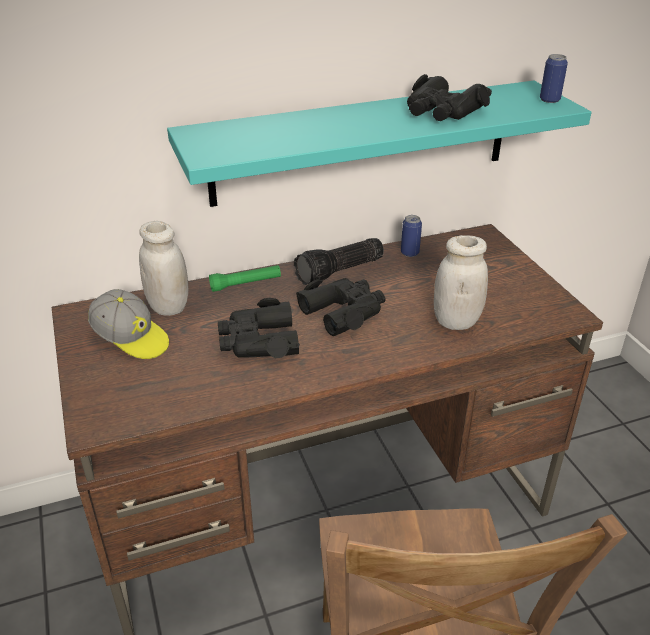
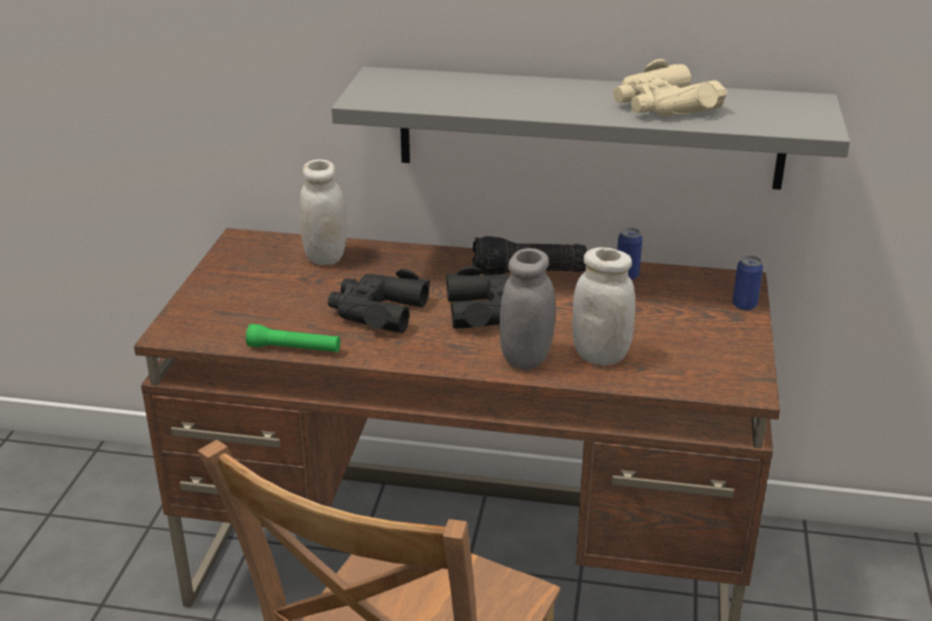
camera: 30 degrees right, 5 degrees down
cap [88,289,169,359] -> none
turquoise shelf [167,81,592,207] -> grey shelf [331,67,850,190]
green flashlight [209,265,281,292] -> green flashlight moved to [246,324,340,352]
black binoculars [407,74,492,121] -> beige binoculars [613,59,727,116]
can [540,54,568,103] -> can moved to [733,255,763,311]
none -> grey jar [499,248,555,370]

